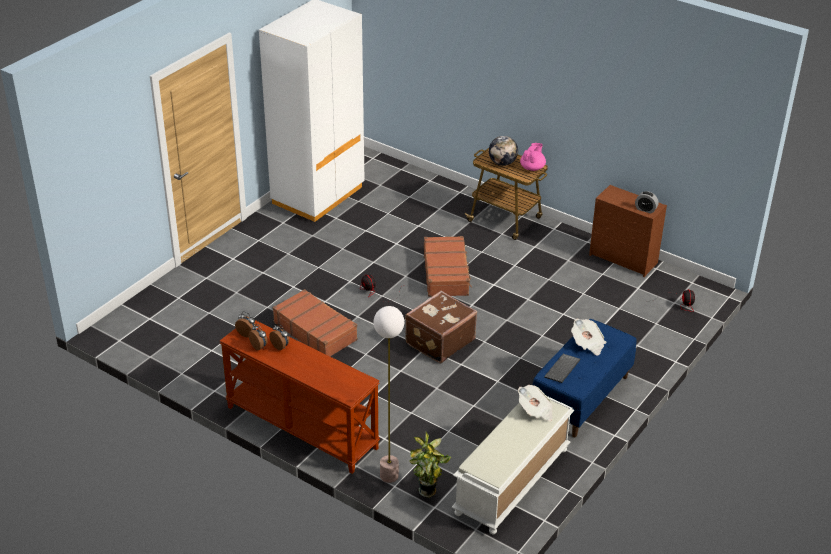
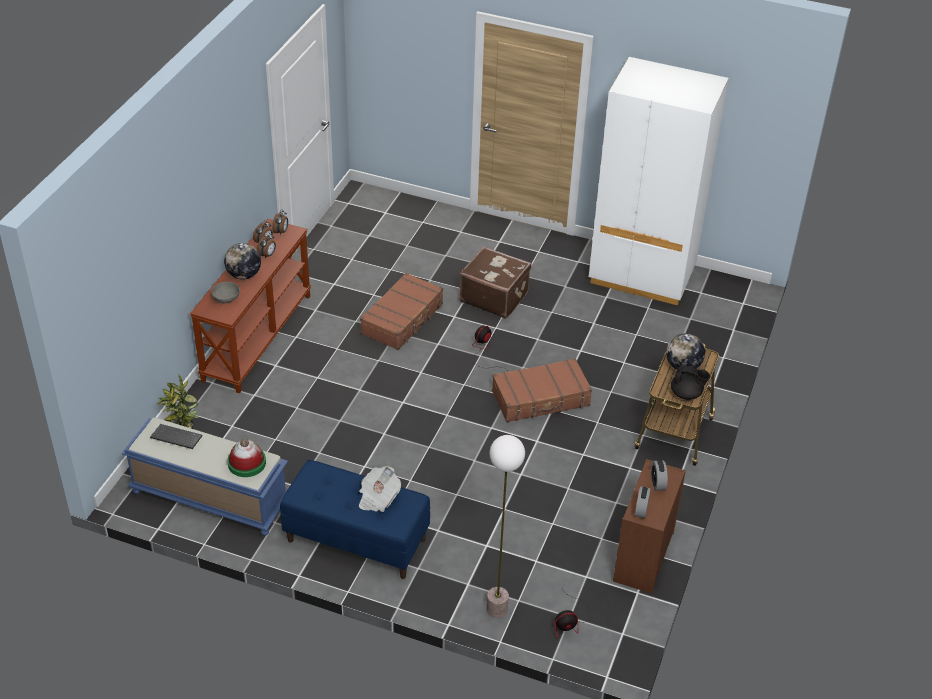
camera: 75 degrees right, 5 degrees up
floor lamp [374,306,404,483] -> floor lamp moved to [487,435,525,618]
brown suitcase [405,291,477,363] -> brown suitcase moved to [459,246,531,318]
white bench [452,396,574,534] -> blue bench [121,417,288,536]
newspaper [518,385,554,421] -> hat [227,438,266,477]
pink teapot [520,143,546,171] -> black teapot [671,366,710,400]
keyboard [544,354,581,383] -> keyboard moved to [150,424,203,449]
none -> grey bowl [211,282,240,303]
none -> globe [224,243,261,280]
none -> alarm clock [651,460,668,491]

